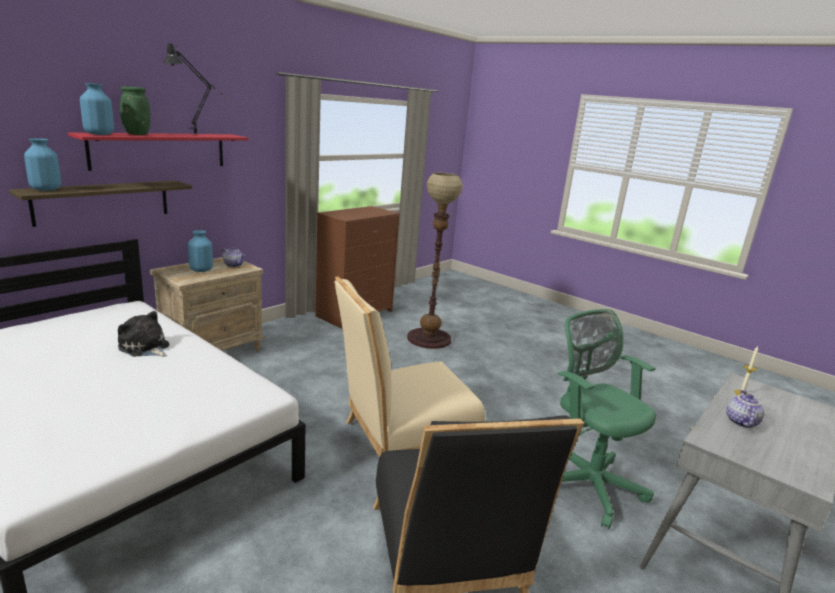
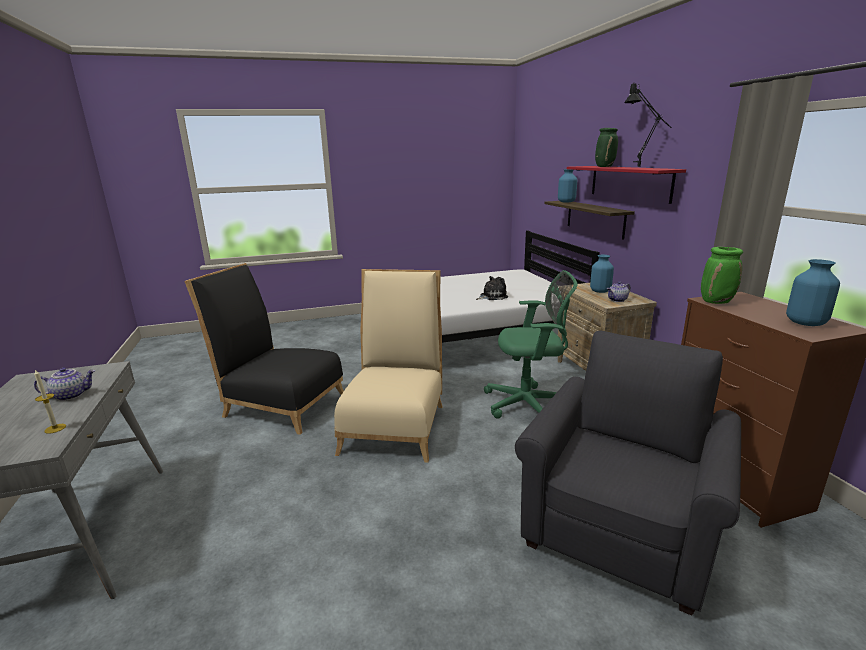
camera: 125 degrees right, 0 degrees up
blue vase [80,83,114,135] -> blue vase moved to [786,259,840,326]
floor lamp [407,173,463,349] -> grey armchair [515,331,741,616]
green office chair [558,309,656,529] -> green office chair moved to [484,270,578,419]
teapot [726,390,764,428] -> teapot turned 75 degrees counterclockwise [34,367,95,401]
none -> green vase [701,247,743,304]

